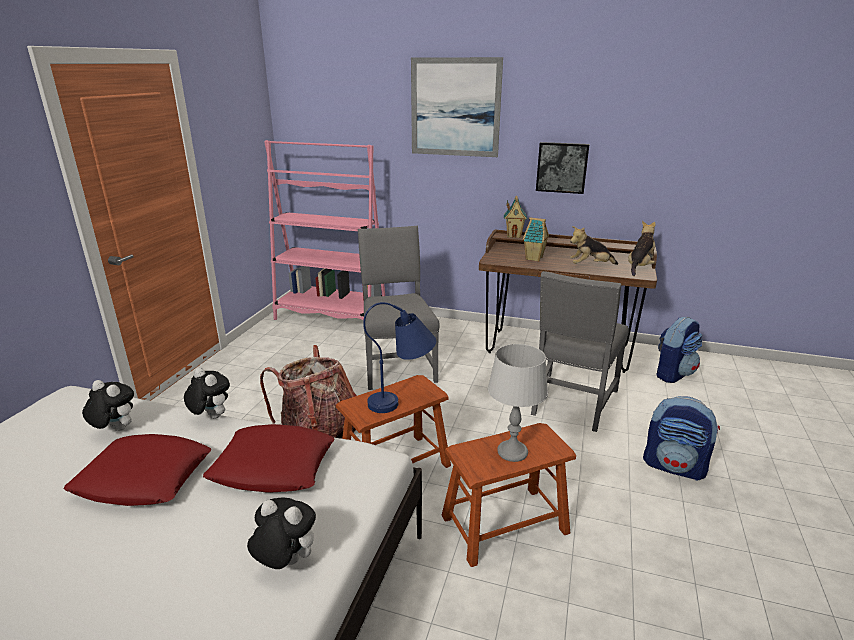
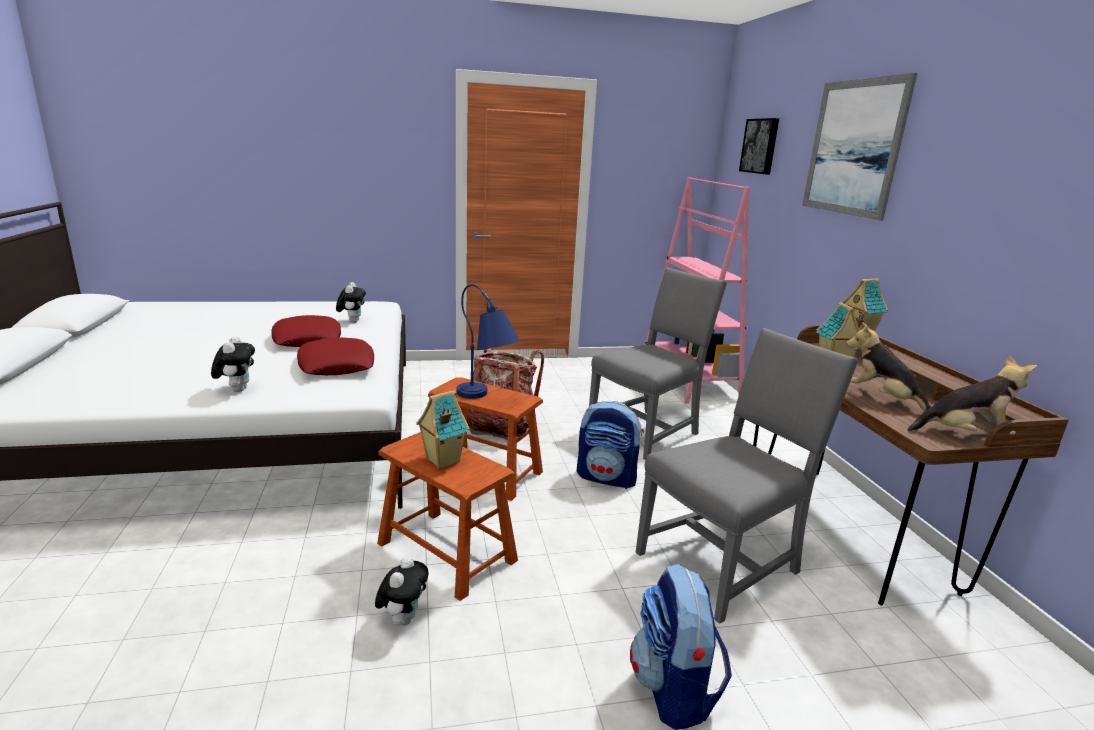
camera: 60 degrees right, 5 degrees down
plush toy [184,368,230,419] -> plush toy moved to [375,556,428,626]
grey table lamp [488,344,548,462] -> toy house [416,390,470,469]
grey chair [531,271,629,432] -> grey chair turned 150 degrees clockwise [636,328,859,624]
picture [536,142,590,194] -> picture moved to [739,118,779,175]
backpack [656,317,702,383] -> backpack moved to [577,401,644,489]

